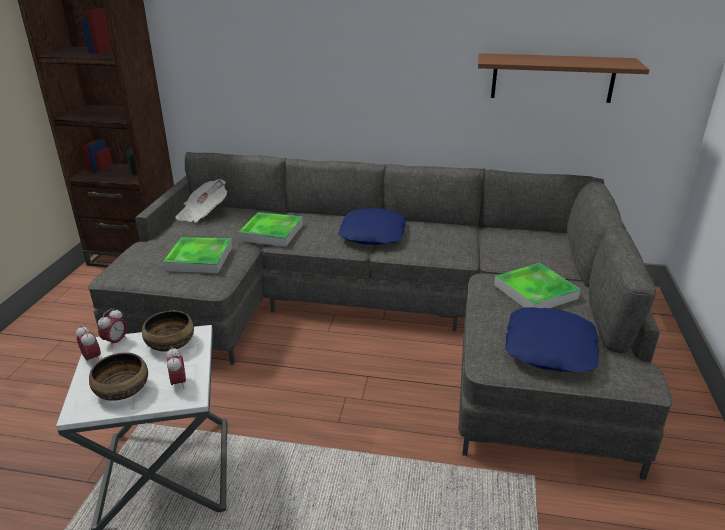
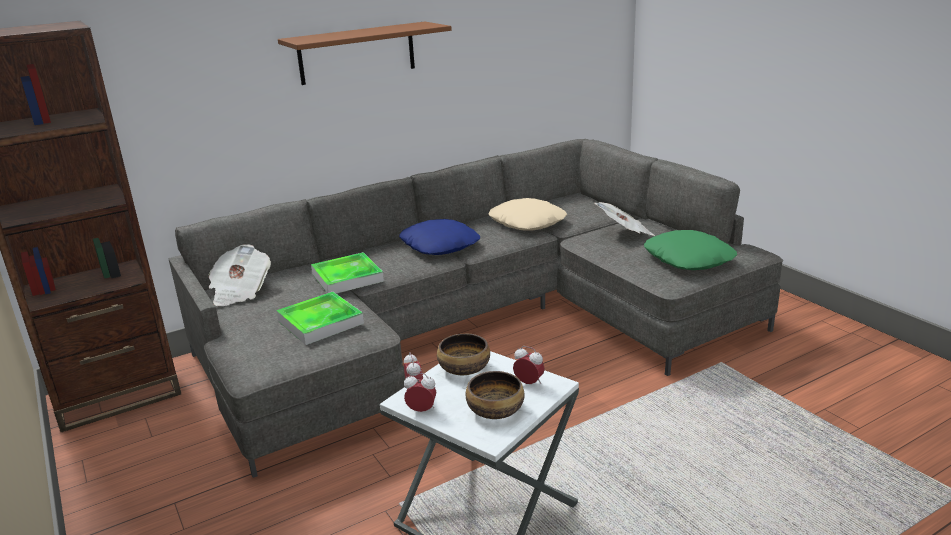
camera: 40 degrees left, 5 degrees down
brown shelf [478,53,649,103] -> brown shelf moved to [278,22,452,85]
tray [494,263,580,308] -> newspaper [595,202,655,236]
blue pillow [505,307,599,373] -> green pillow [644,230,737,270]
none -> beige pillow [488,198,567,231]

